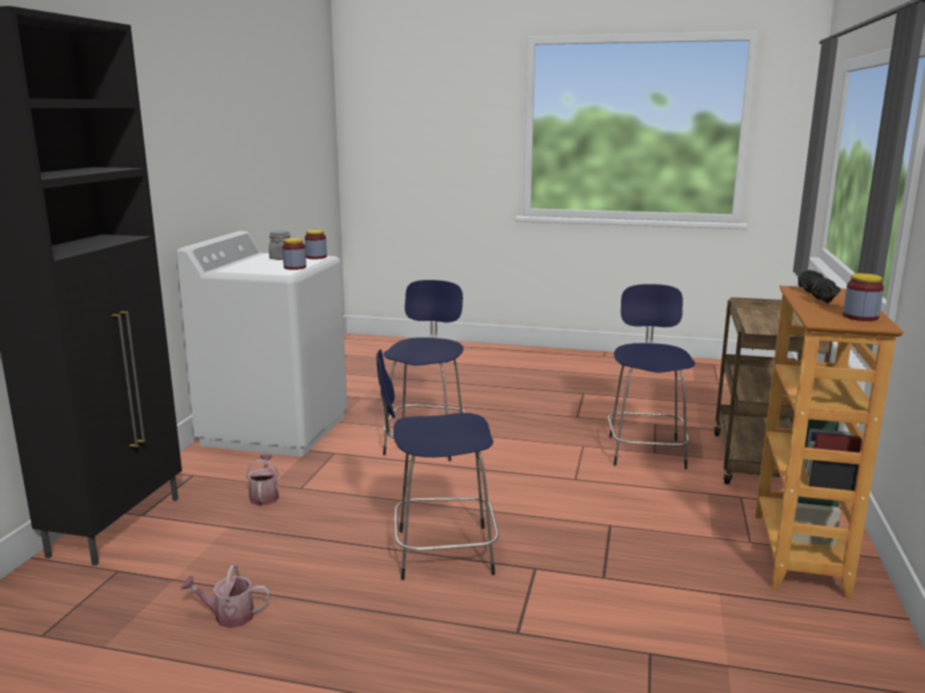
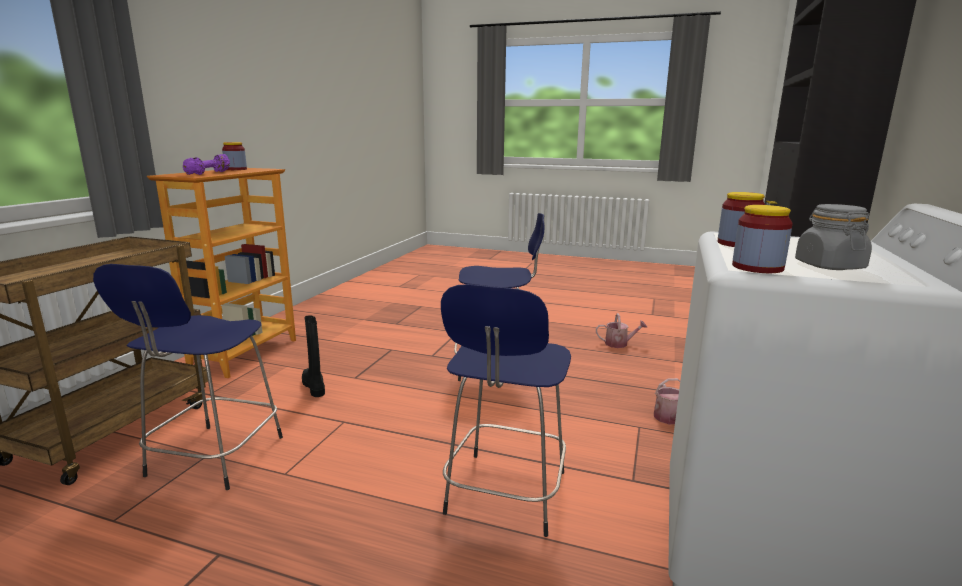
camera: 175 degrees left, 0 degrees up
black dumbbell [798,270,841,303] -> purple dumbbell [183,154,230,175]
none -> black boot [302,315,325,397]

